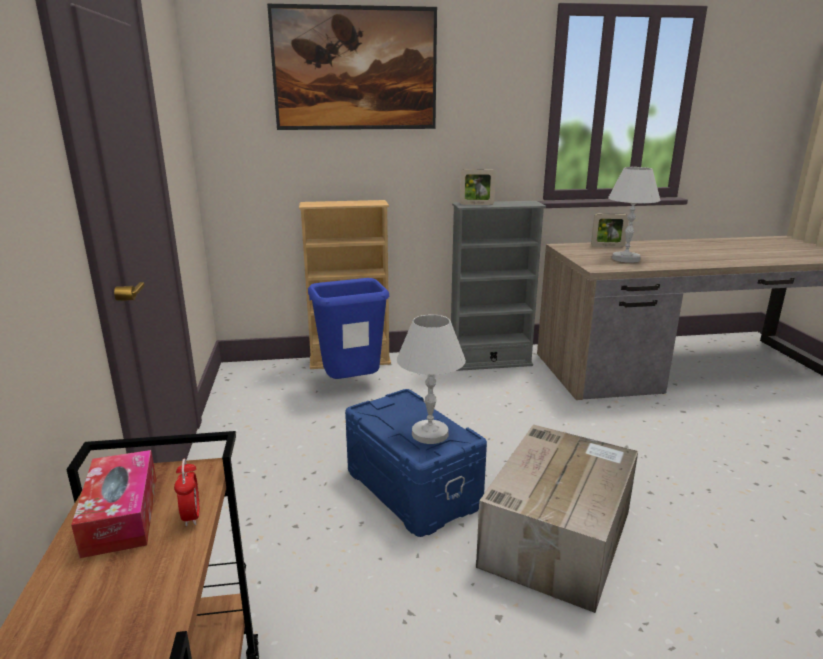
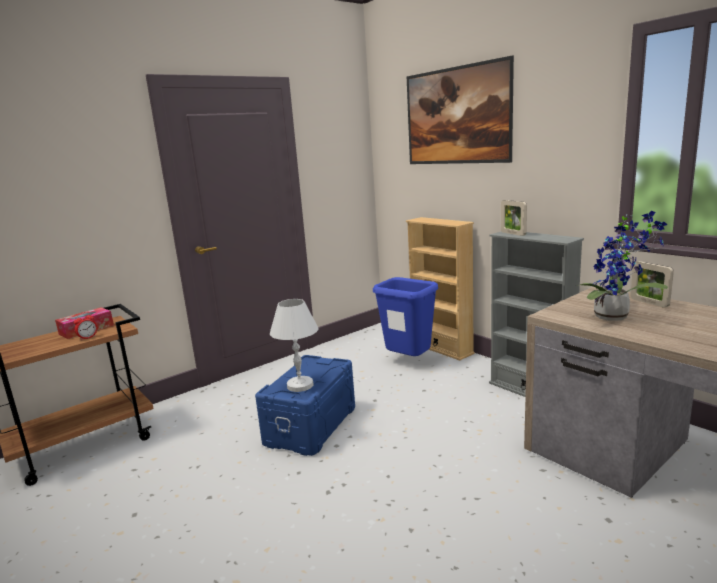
camera: 60 degrees right, 5 degrees down
cardboard box [476,424,638,613] -> none
white table lamp [608,167,661,263] -> potted plant [577,211,668,321]

